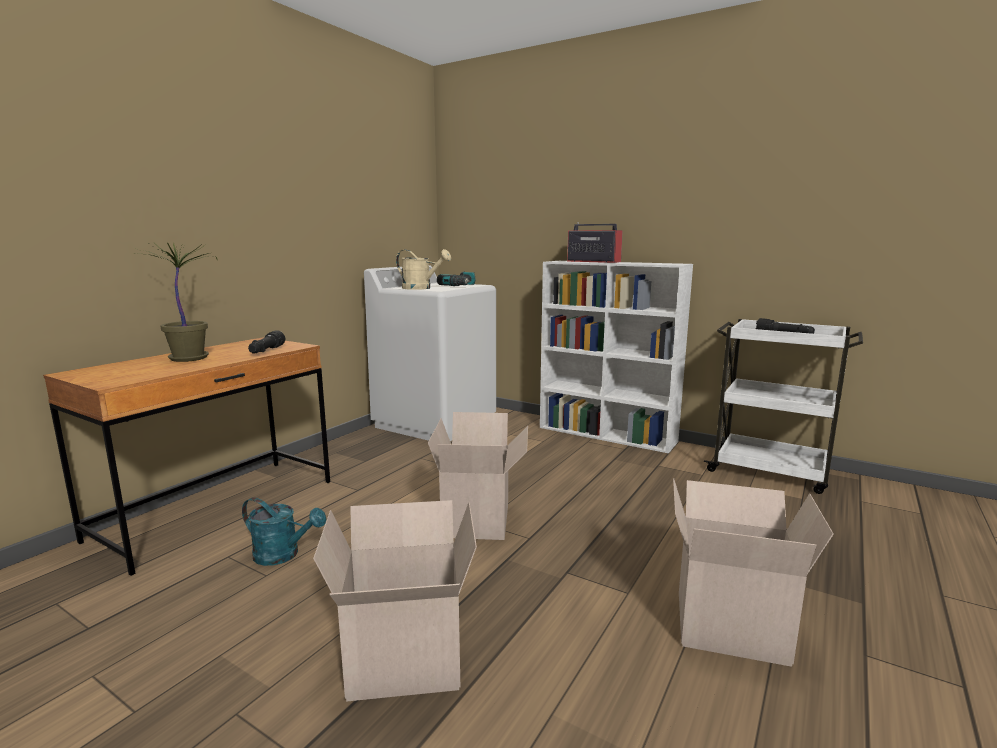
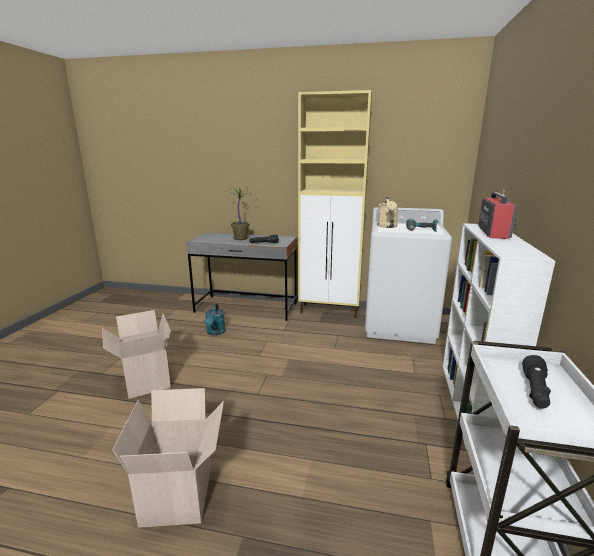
camera: 70 degrees right, 5 degrees up
brown desk [43,337,330,576] -> grey desk [187,233,297,321]
cardboard box [428,412,528,540] -> none
none -> beige cabinet [298,90,372,318]

